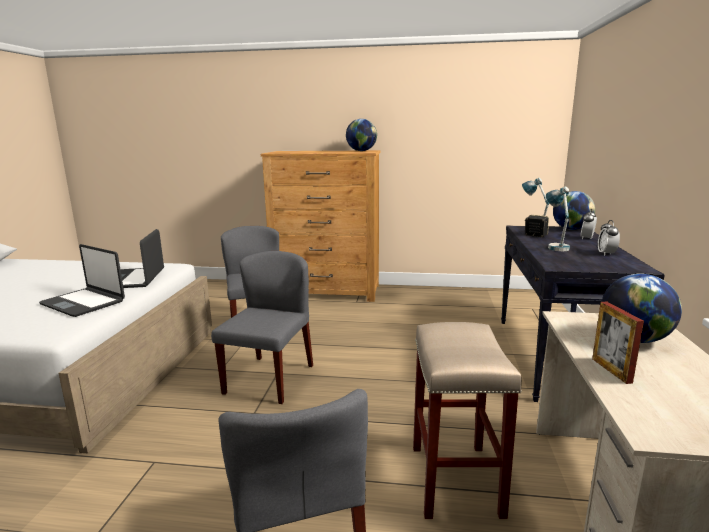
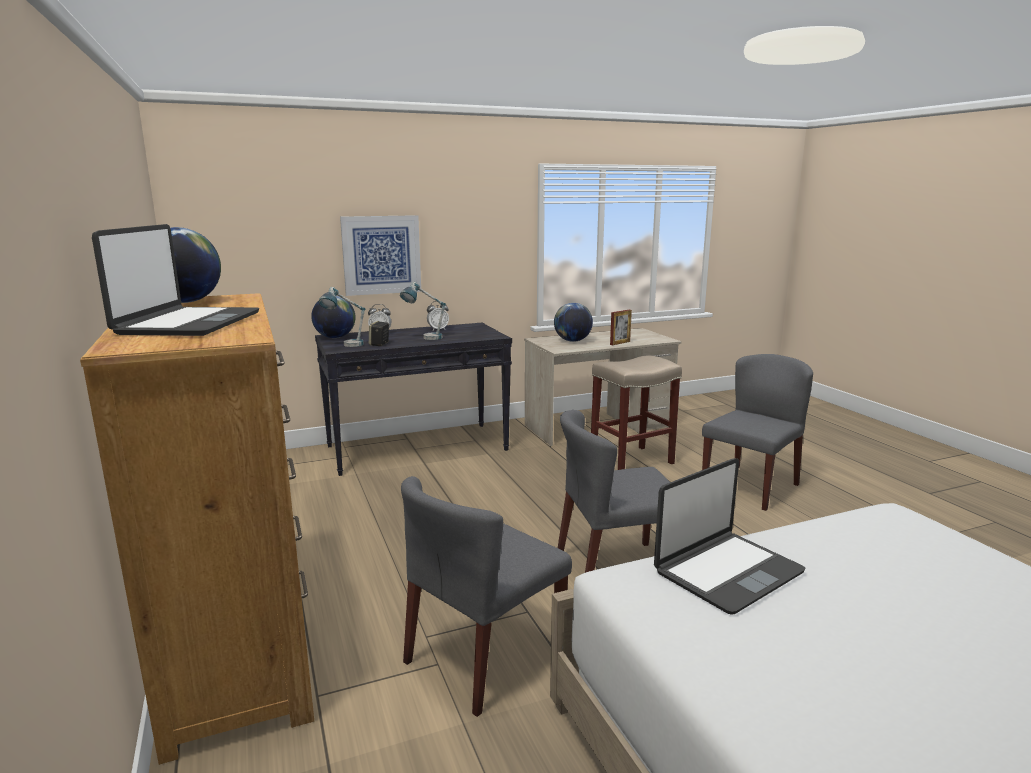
camera: 120 degrees left, 0 degrees up
laptop [39,244,125,317] -> laptop moved to [92,224,259,336]
none -> picture [340,215,421,296]

